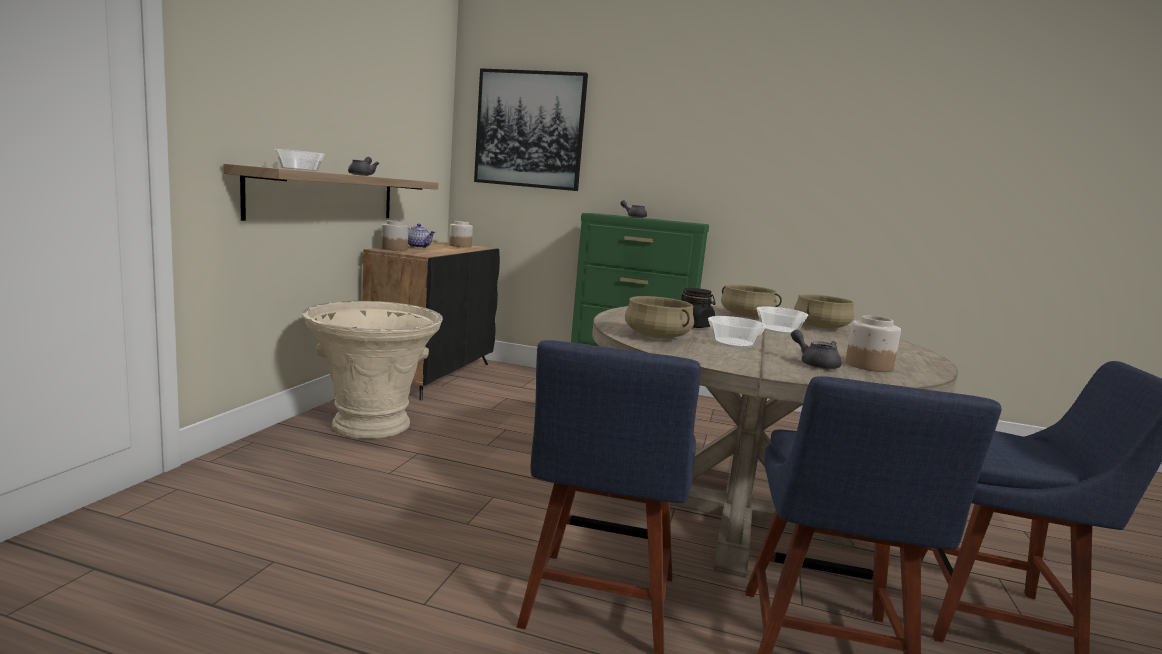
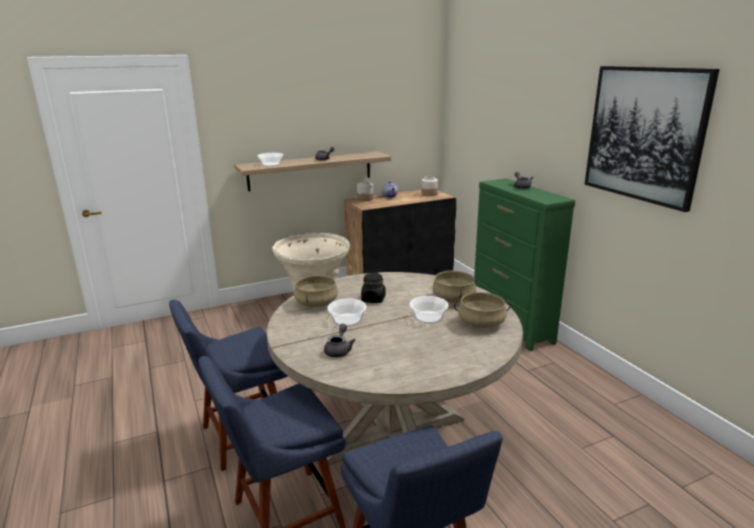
camera: 50 degrees right, 10 degrees up
picture [474,68,588,191] -> picture moved to [584,66,720,212]
jar [845,315,901,372] -> none

